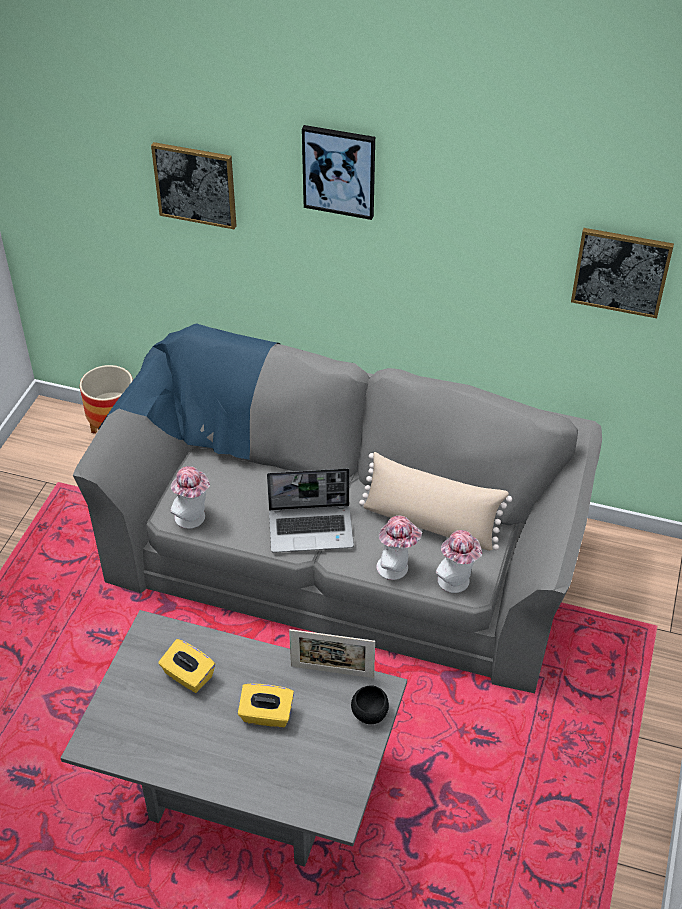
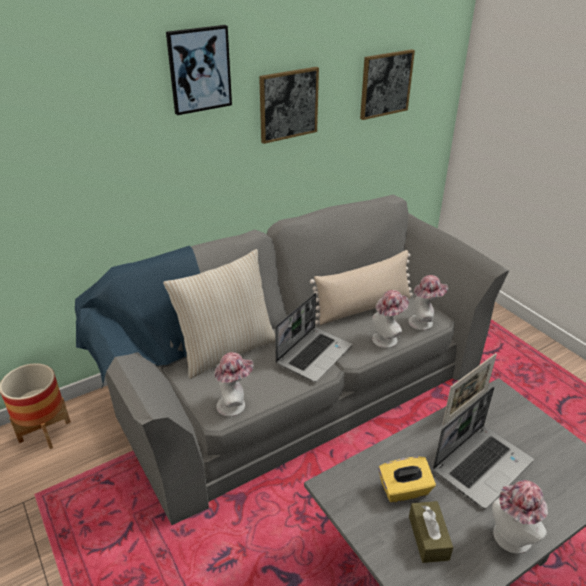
camera: 50 degrees left, 10 degrees down
picture [151,142,236,229] -> picture moved to [259,67,319,144]
yellow tissue box [238,683,294,728] -> laptop [433,387,534,509]
black bowl [351,685,389,724] -> none
none -> beige pillow [163,249,275,379]
none -> brown tissue box [409,501,453,563]
none -> hat [492,480,548,554]

